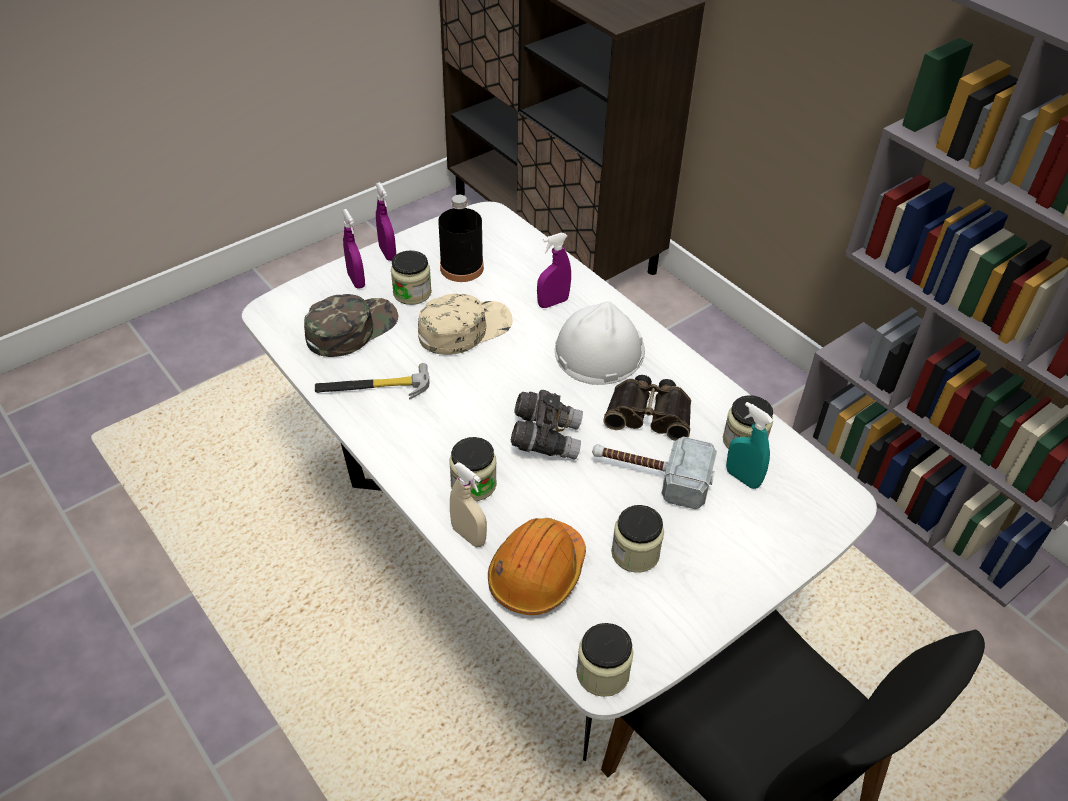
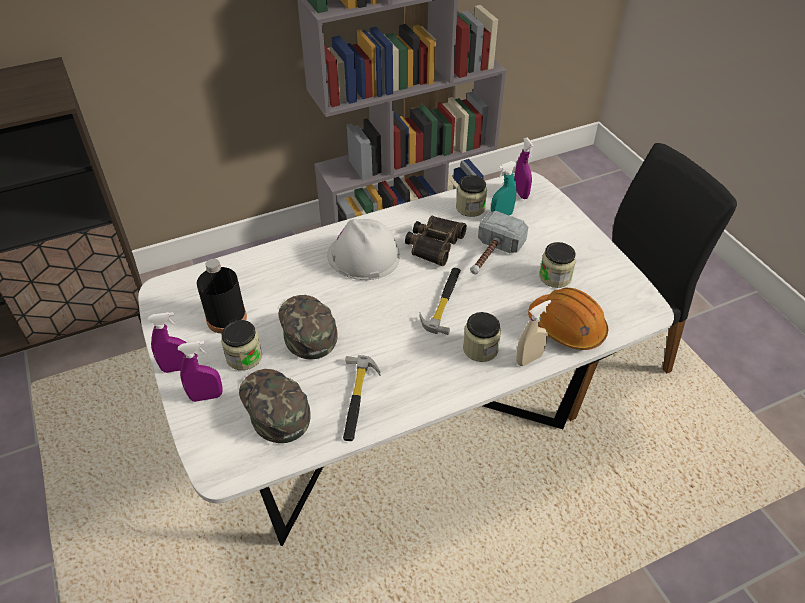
camera: 75 degrees left, 0 degrees up
beige cap [418,294,513,355] -> green cap [278,295,338,359]
grey binoculars [511,390,583,460] -> hammer [420,268,461,335]
purple spray bottle [537,233,571,308] -> purple spray bottle moved to [515,137,534,199]
jar [576,623,634,697] -> none

